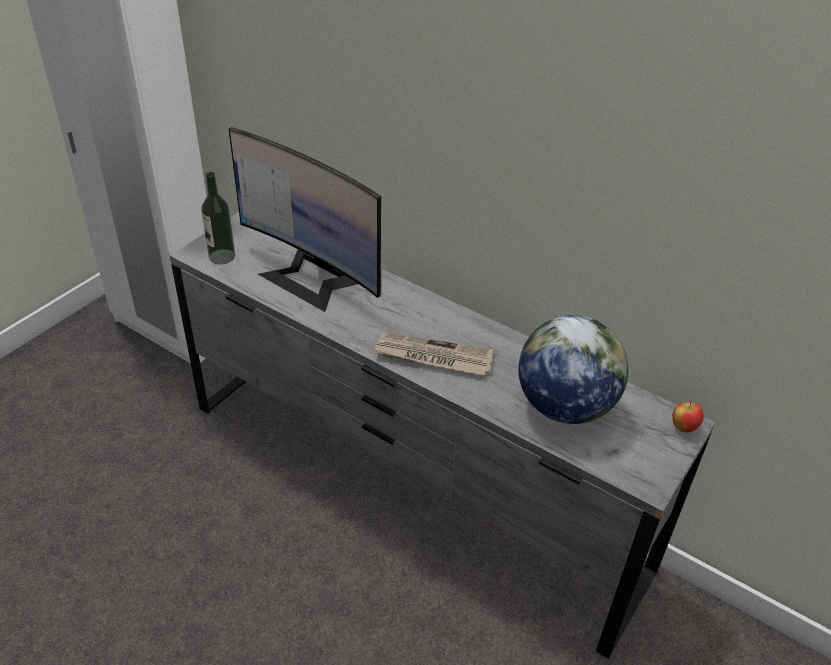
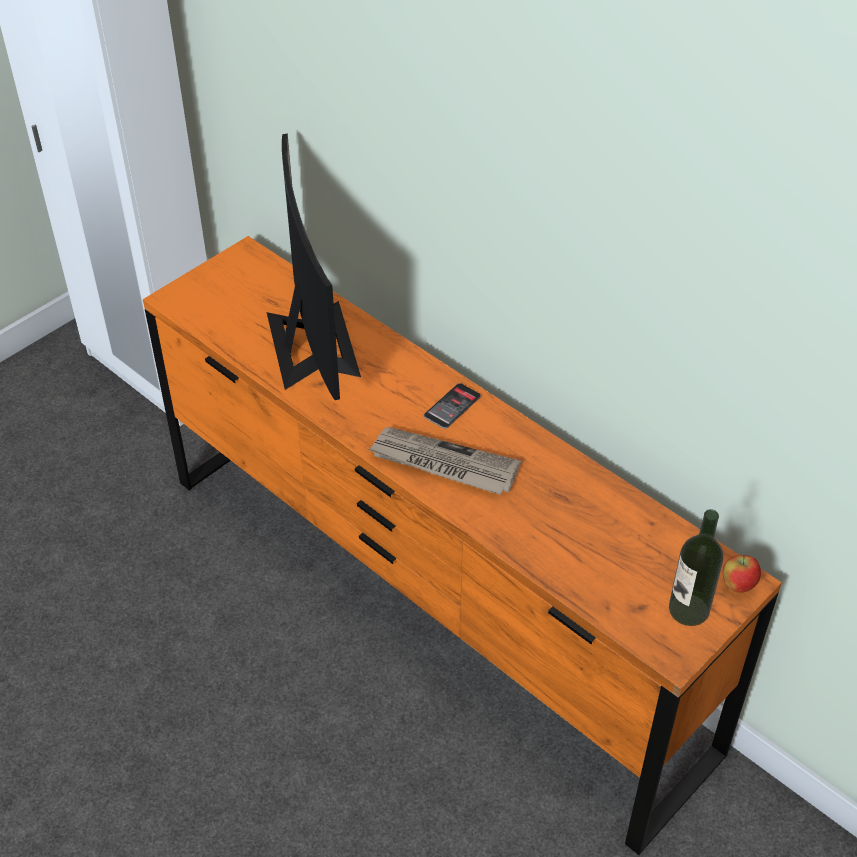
camera: 10 degrees right, 5 degrees up
grey dresser [170,212,715,659] -> orange dresser [143,236,782,855]
bottle [201,172,235,264] -> bottle moved to [669,509,723,626]
monitor [229,127,381,312] -> monitor turned 150 degrees counterclockwise [267,133,361,400]
globe [518,315,629,424] -> none
none -> phone [424,383,481,429]

